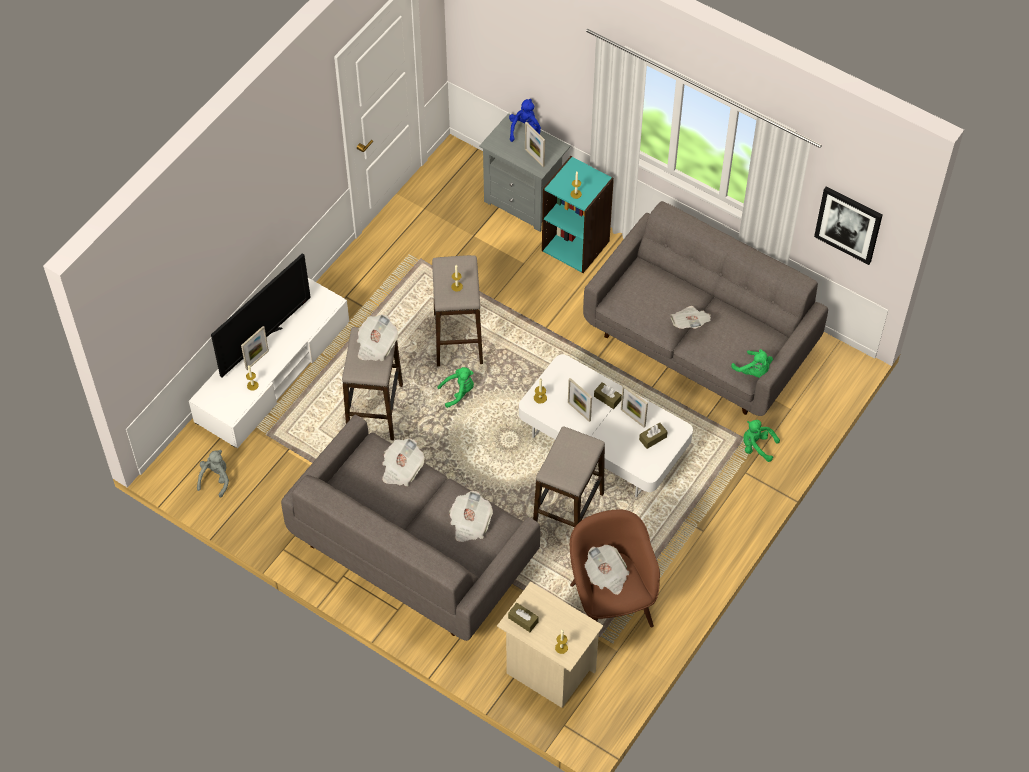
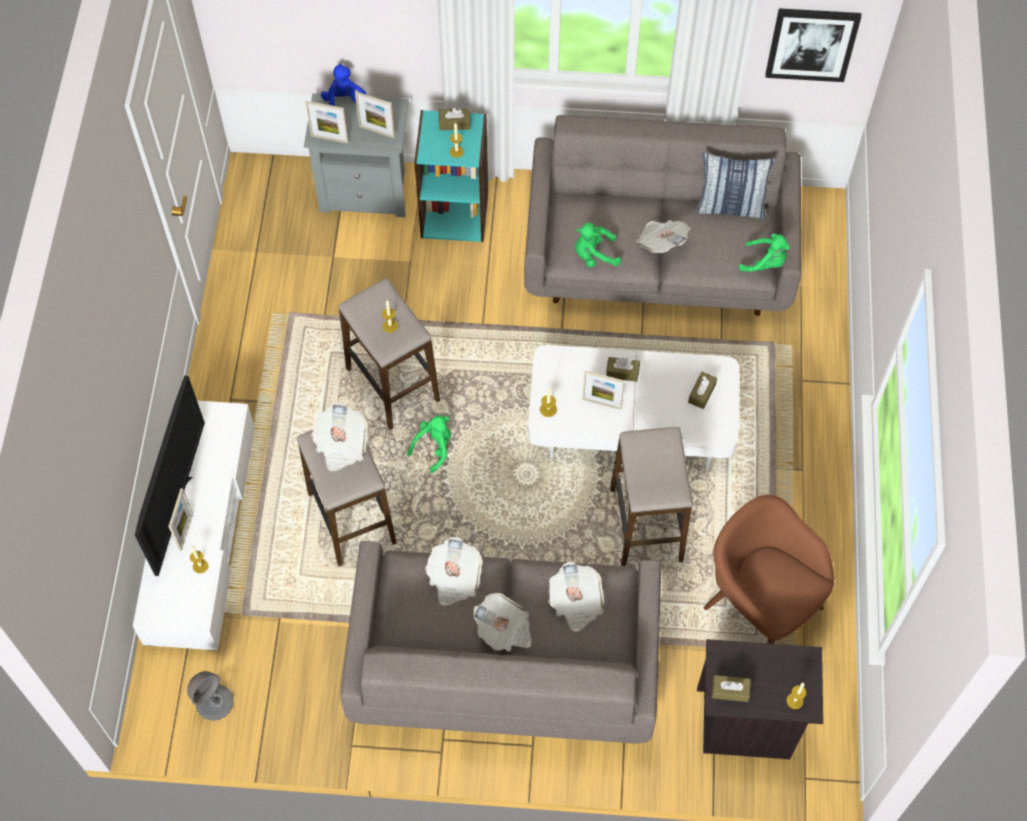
camera: 30 degrees left, 5 degrees up
grey plush toy [197,450,229,498] -> grey table lamp [187,671,233,721]
beige nightstand [497,581,603,708] -> black nightstand [697,639,823,759]
newspaper [585,545,630,595] -> newspaper moved to [473,593,531,651]
picture frame [621,385,648,428] -> picture frame moved to [305,101,349,143]
green plush toy [743,420,780,462] -> green plush toy moved to [575,222,621,268]
none -> brown tissue box [439,108,471,130]
none -> pillow [696,152,775,219]

